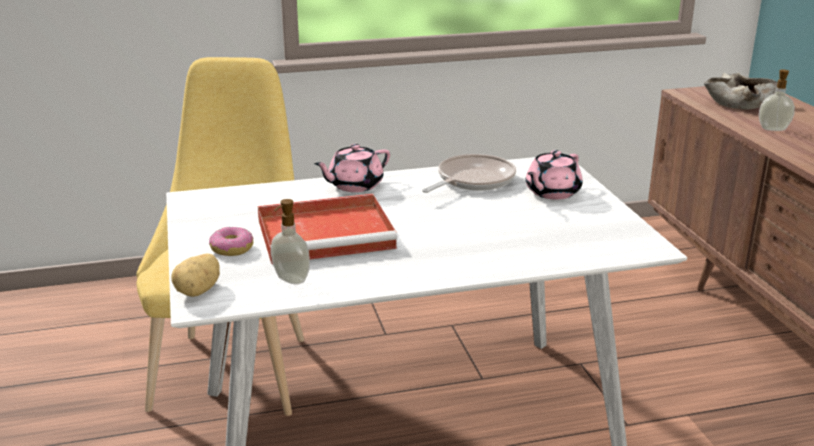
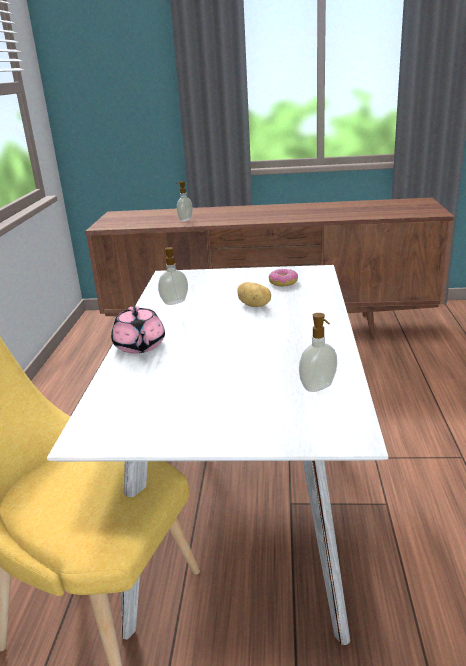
camera: 70 degrees left, 0 degrees up
potato [171,253,220,297] -> potato moved to [237,282,271,307]
donut [209,227,254,256] -> donut moved to [269,269,298,286]
red tray [258,194,397,264] -> none
frying pan [422,154,516,193] -> soap dispenser [158,247,188,305]
pink teapot [526,150,583,200] -> none
beige bowl [704,73,778,110] -> none

